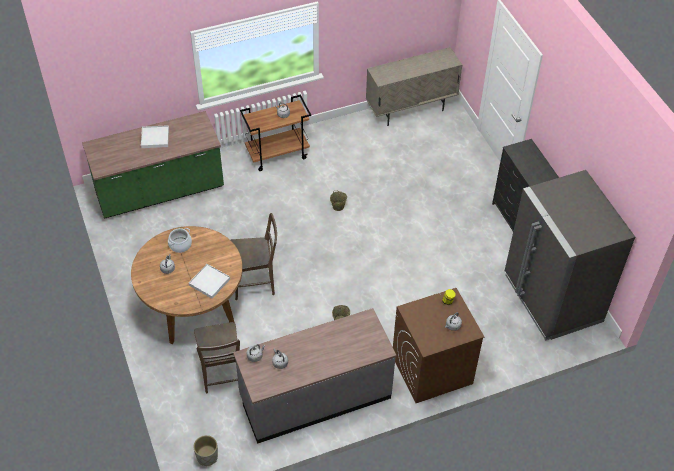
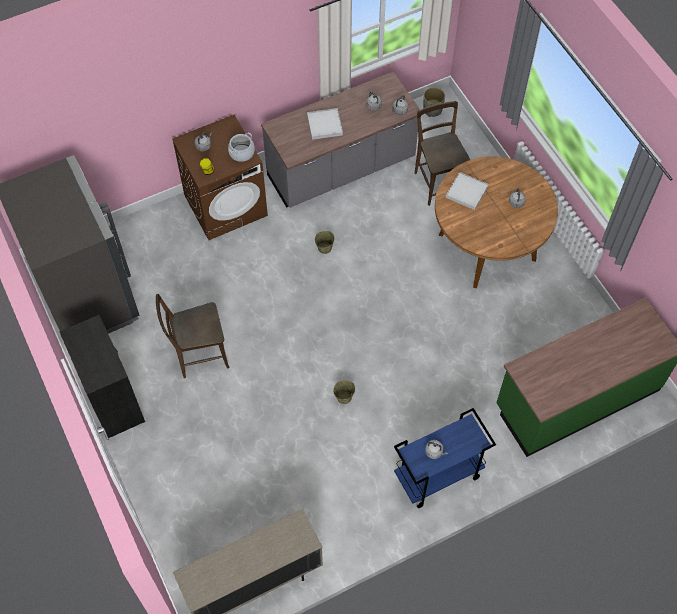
camera: 175 degrees right, 10 degrees up
white tray [141,125,169,148] -> white tray moved to [307,108,343,140]
cooking pot [168,228,192,253] -> cooking pot moved to [228,133,255,162]
brown chair [231,213,277,300] -> brown chair moved to [156,294,230,378]
brown cart [240,95,311,171] -> blue cart [394,408,496,508]

